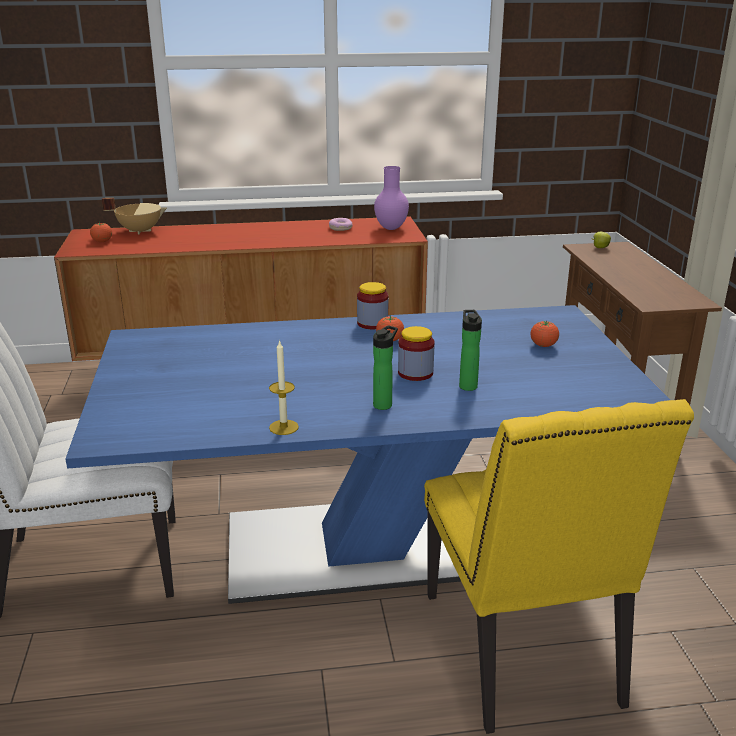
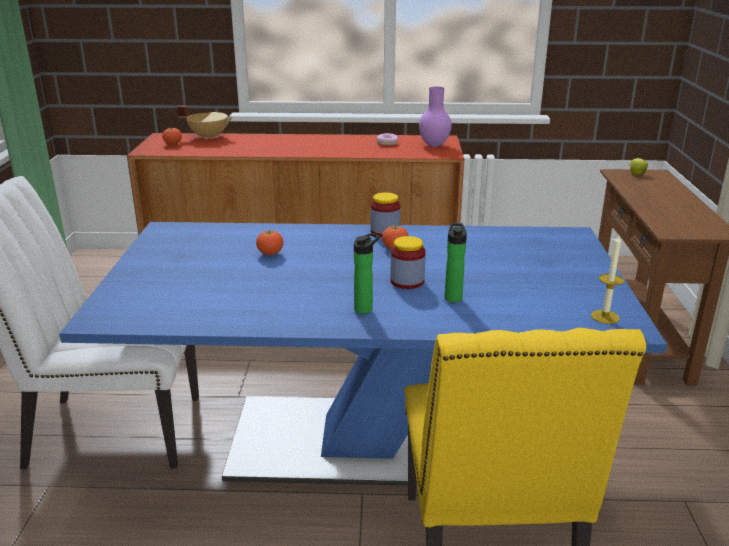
camera: 10 degrees right, 0 degrees up
candle [269,340,299,435] -> candle moved to [591,235,624,324]
tomato [530,320,559,347] -> tomato moved to [256,230,283,255]

